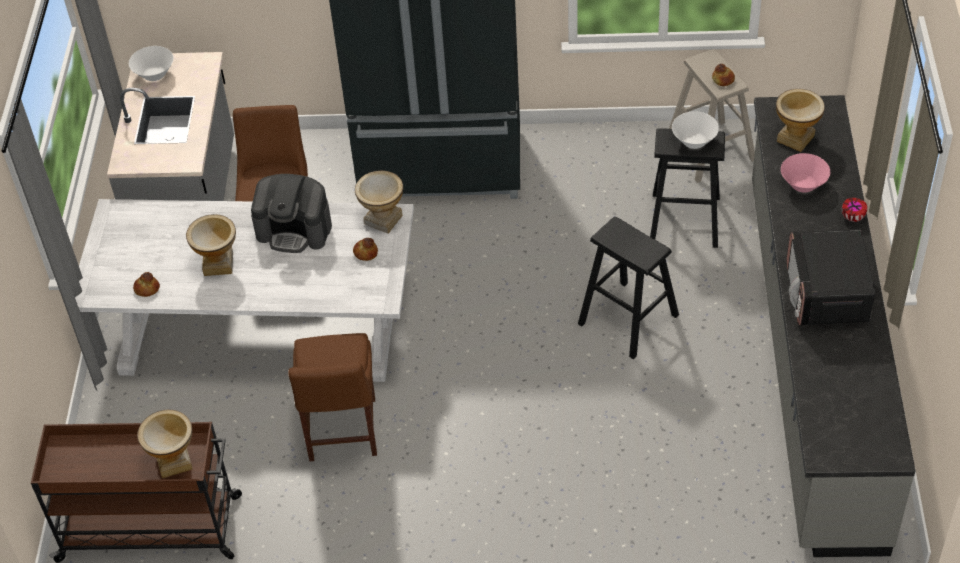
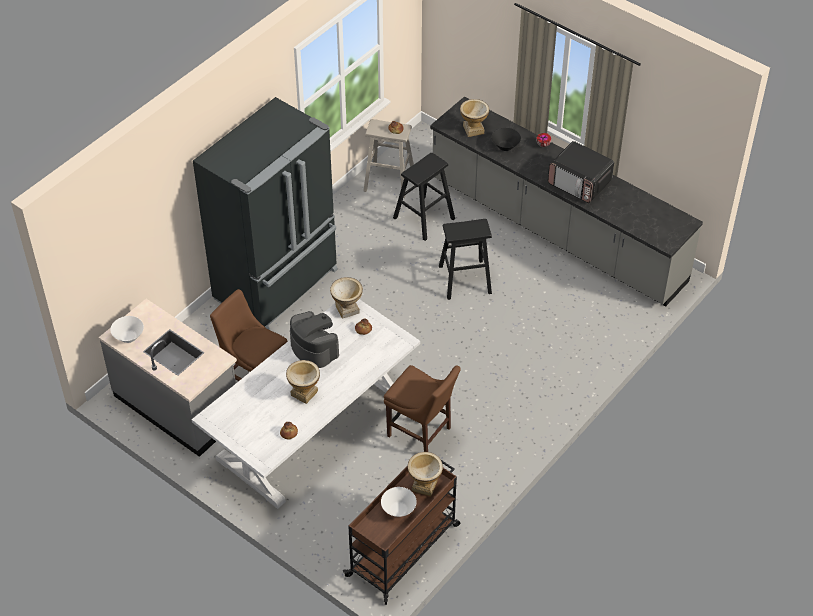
camera: 55 degrees left, 0 degrees up
coffee machine [251,174,332,253] -> coffee machine turned 90 degrees counterclockwise [290,311,339,368]
white bowl [672,111,719,149] -> white bowl moved to [381,487,417,517]
pink bowl [781,153,830,193] -> black bowl [491,128,521,151]

